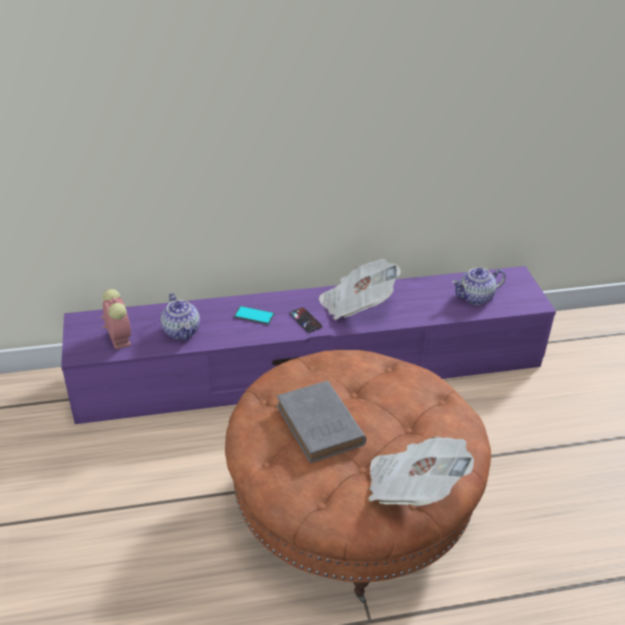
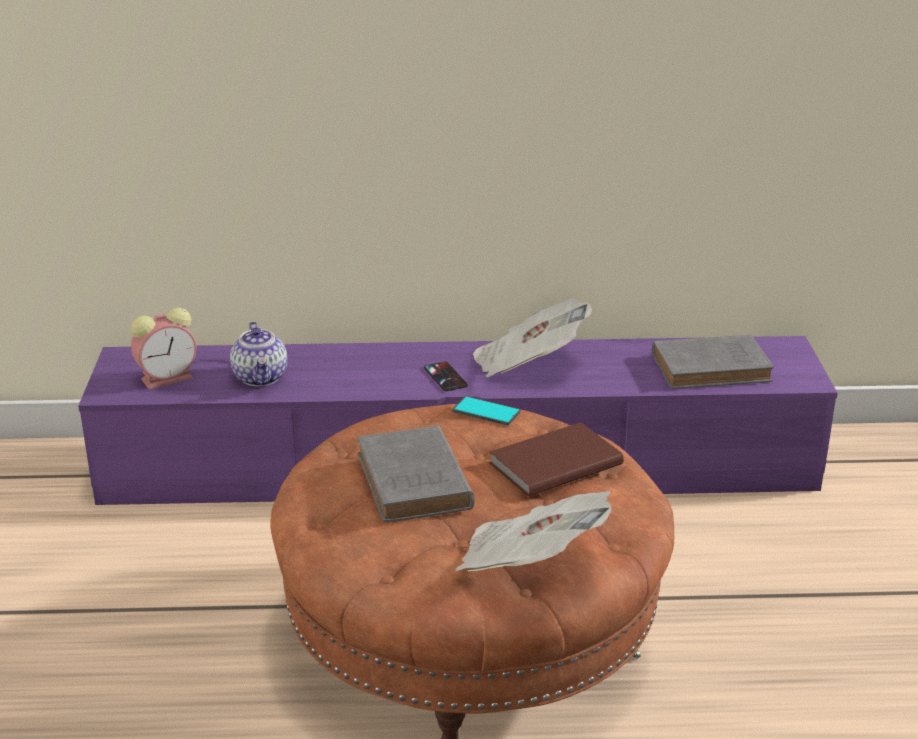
camera: 10 degrees right, 10 degrees down
alarm clock [101,289,131,350] -> alarm clock turned 75 degrees clockwise [131,308,197,390]
phone [234,306,274,325] -> phone moved to [452,396,520,426]
teapot [452,268,506,305] -> grey book [652,335,774,389]
none -> brown book [489,422,624,496]

